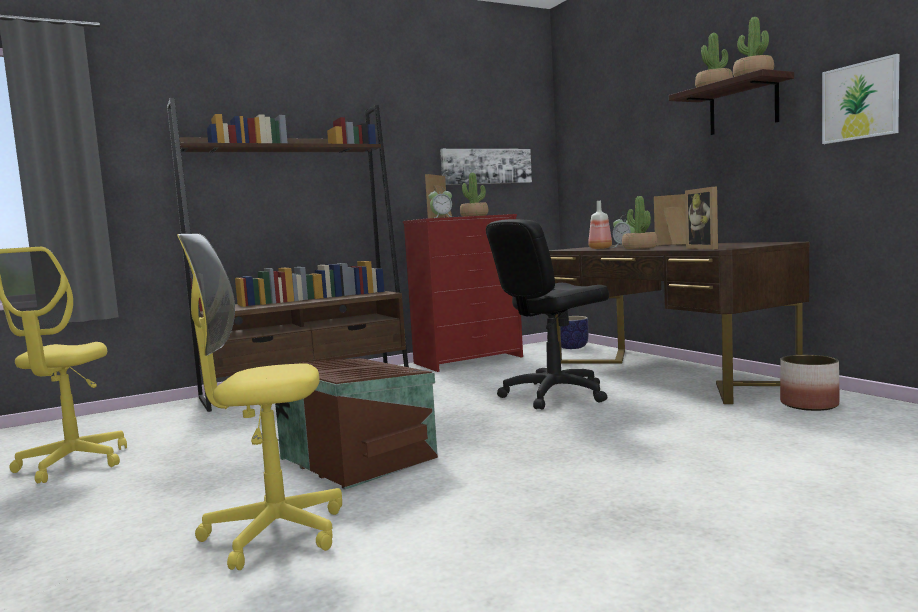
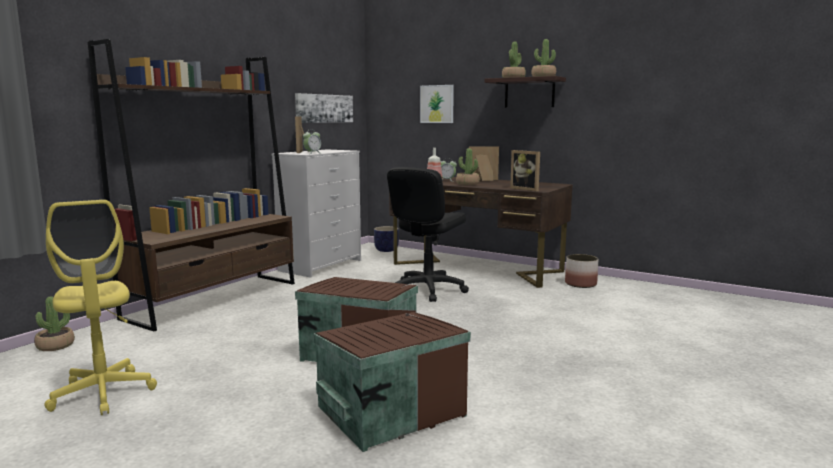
camera: 30 degrees left, 5 degrees up
yellow office chair [177,234,342,570] -> brown storage box [314,312,471,452]
red dresser [403,214,523,372] -> white dresser [272,149,361,278]
potted plant [460,173,488,217] -> potted plant moved to [34,297,75,351]
picture [822,54,899,144] -> picture moved to [420,85,454,123]

